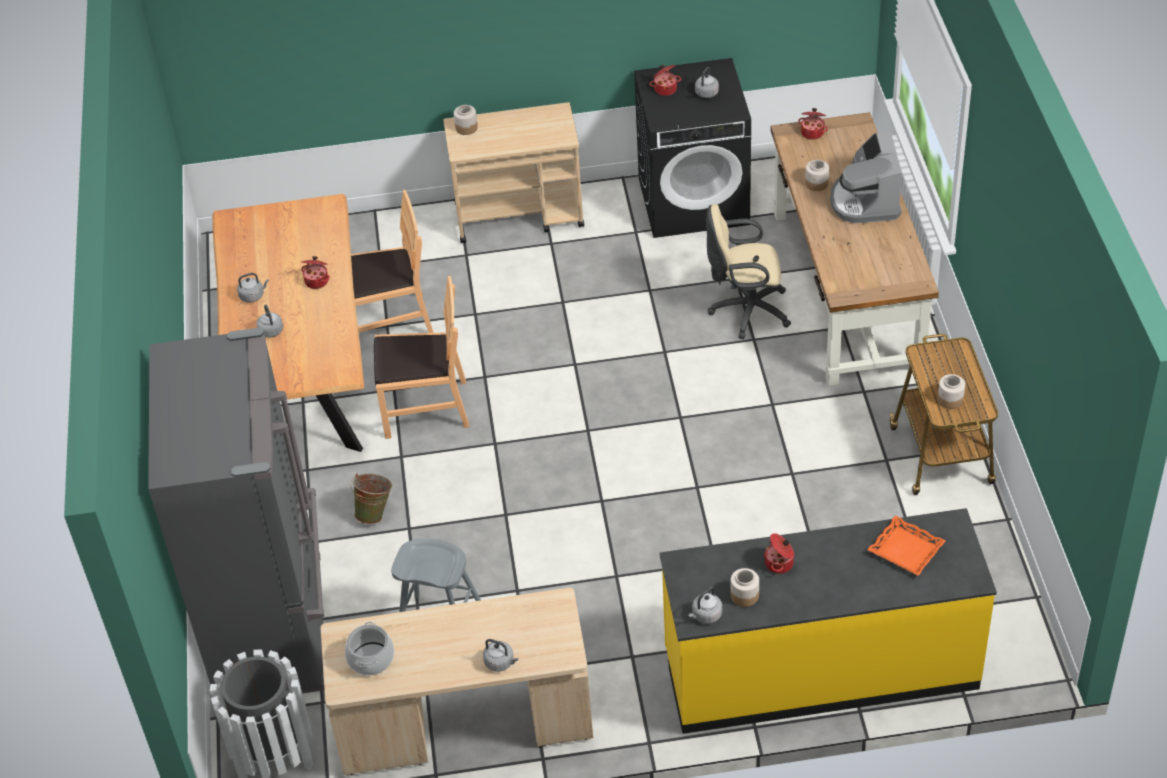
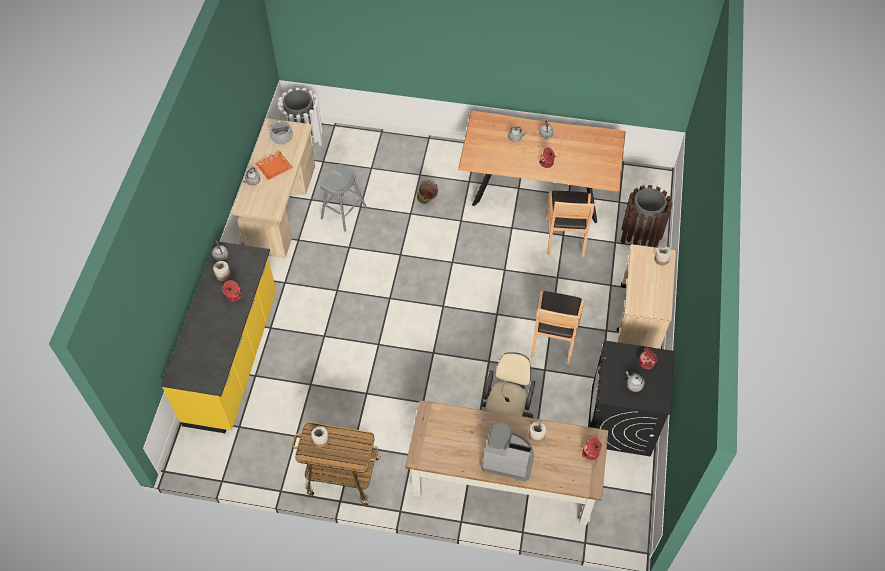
camera: 105 degrees right, 10 degrees up
grey fridge [148,328,324,693] -> none
brown chair [374,276,469,439] -> brown chair moved to [530,291,585,365]
orange tray [867,515,946,576] -> orange tray moved to [255,151,293,180]
none -> brown trash can [621,185,672,248]

